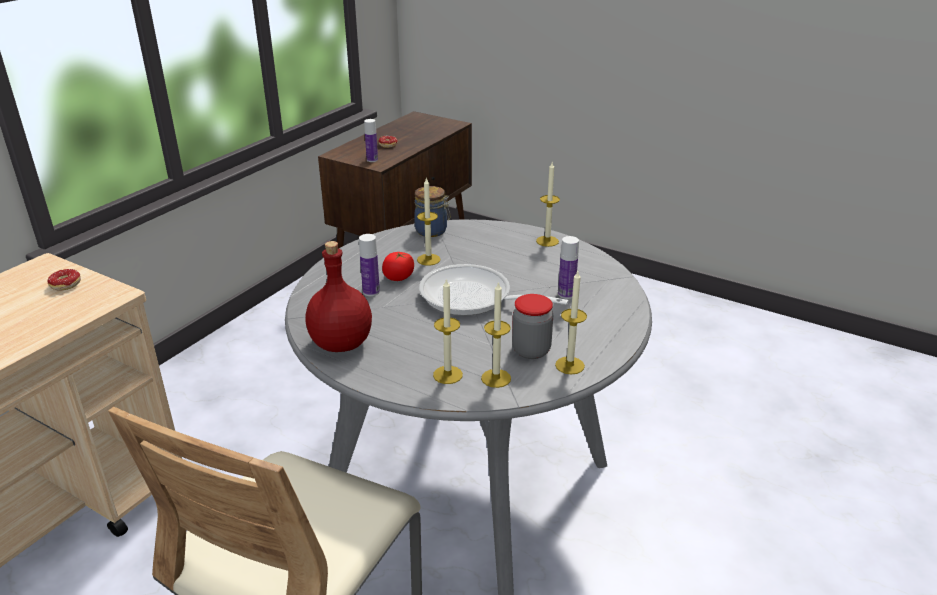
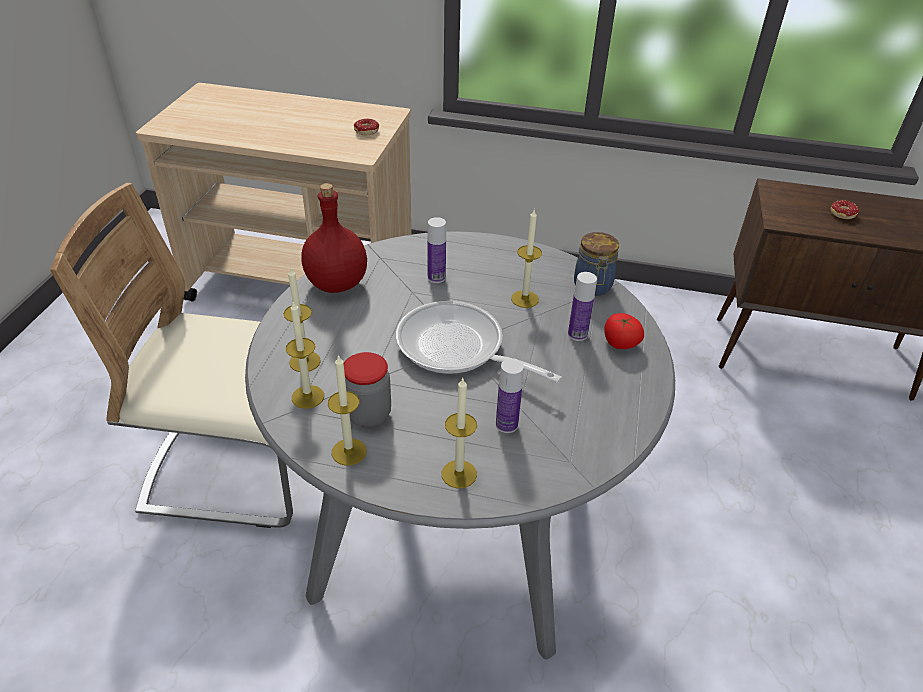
camera: 70 degrees right, 10 degrees up
bottle [364,119,378,162] -> bottle moved to [568,272,597,341]
tomato [382,252,414,281] -> tomato moved to [604,313,644,349]
frying pan [419,264,569,316] -> frying pan turned 60 degrees counterclockwise [396,301,562,383]
candle [536,162,560,247] -> candle moved to [441,378,477,488]

